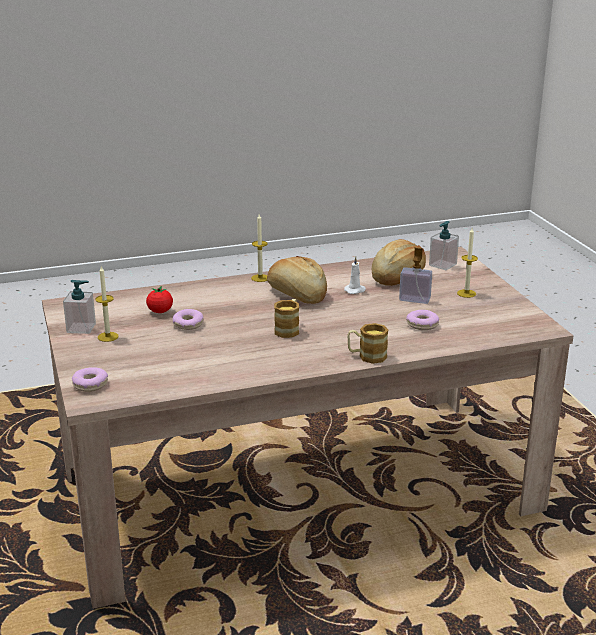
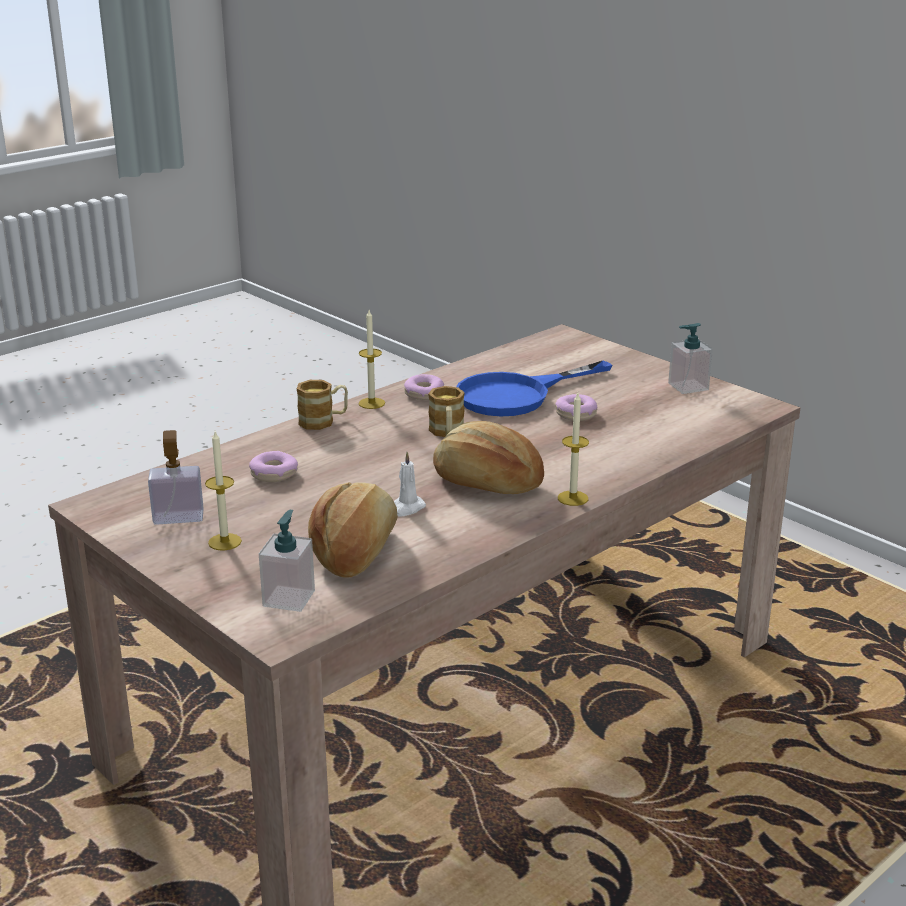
camera: 155 degrees right, 0 degrees up
donut [72,367,108,392] -> donut moved to [404,374,444,400]
candle [95,266,118,342] -> candle moved to [358,310,385,409]
tomato [146,286,173,313] -> none
soap dispenser [399,247,432,304] -> soap dispenser moved to [148,430,204,525]
none -> blue frying pan [456,361,612,416]

